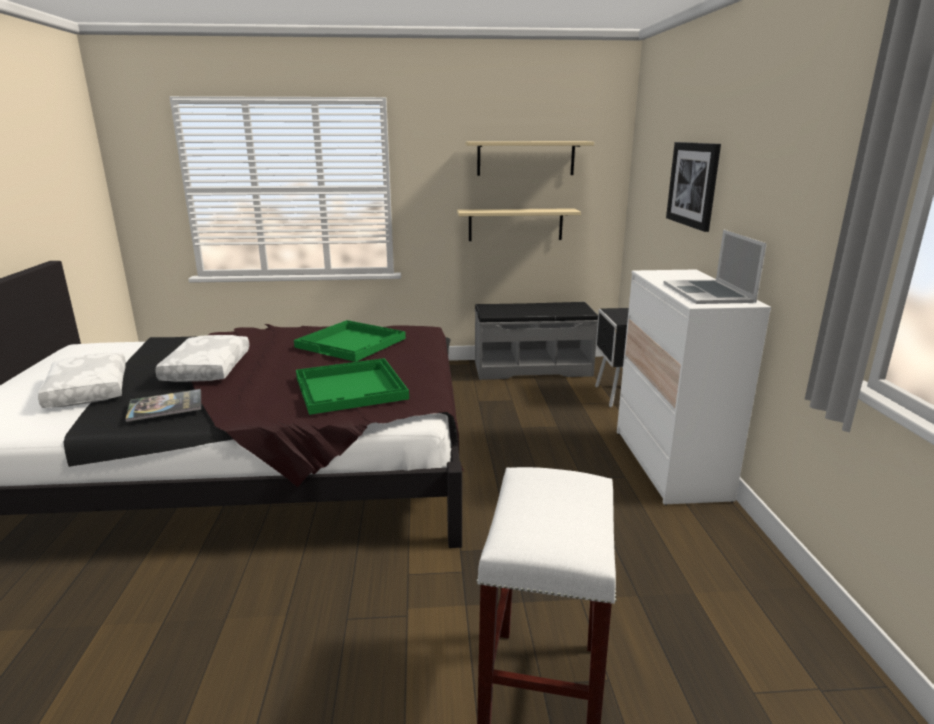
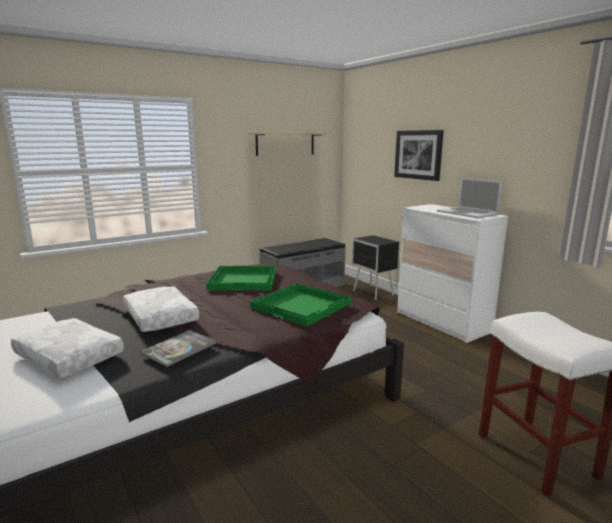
camera: 30 degrees left, 5 degrees down
beige shelf [457,208,581,241] -> none

